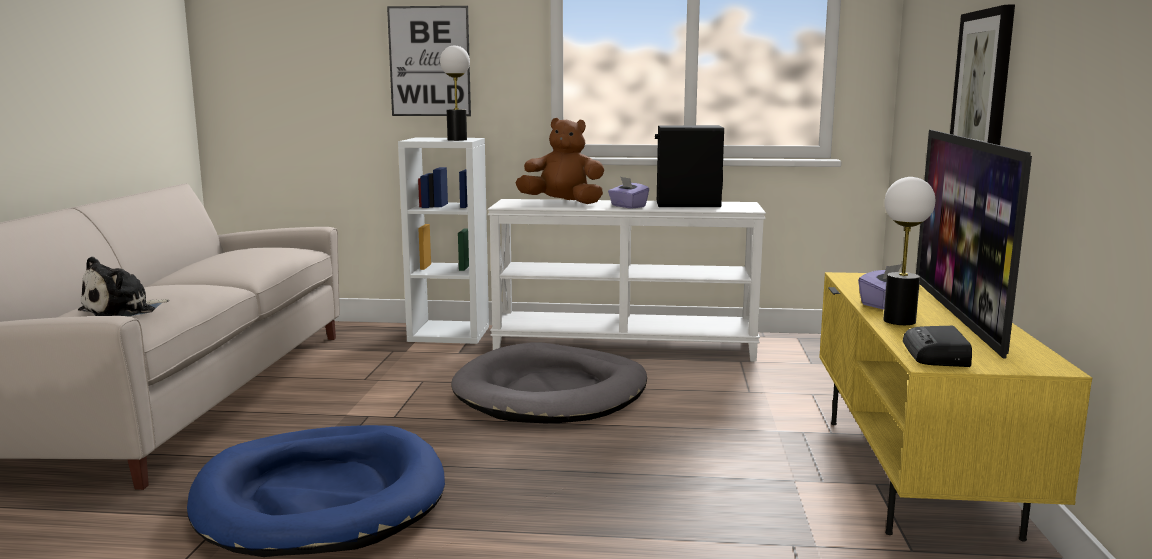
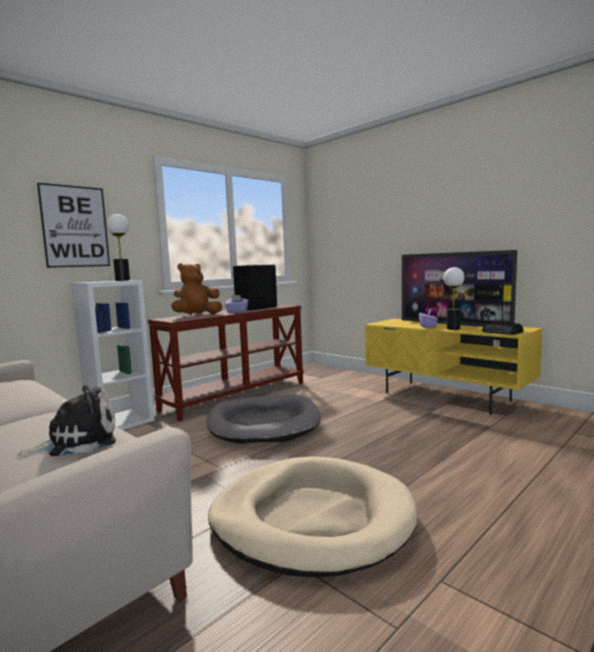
camera: 50 degrees left, 5 degrees down
plush toy [78,257,169,316] -> plush toy turned 105 degrees counterclockwise [17,385,116,456]
blue dog bed [187,425,445,557] -> beige dog bed [208,456,418,578]
white console table [487,199,766,362] -> brown console table [147,305,304,421]
picture [950,5,1015,145] -> none

